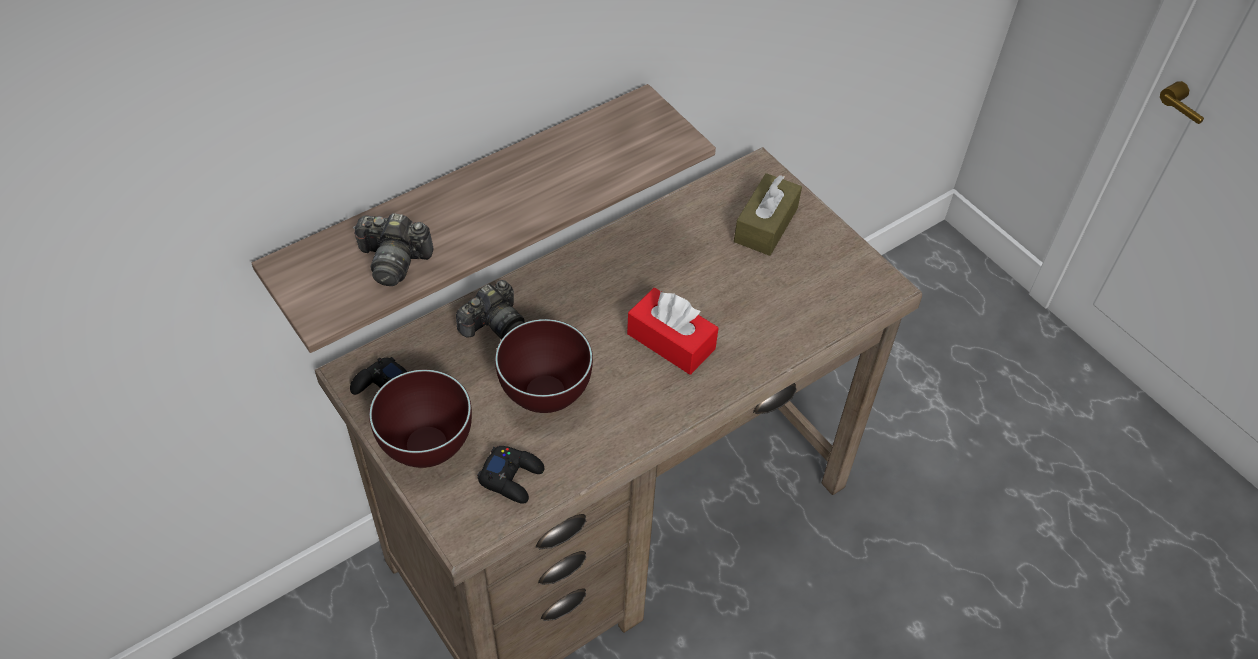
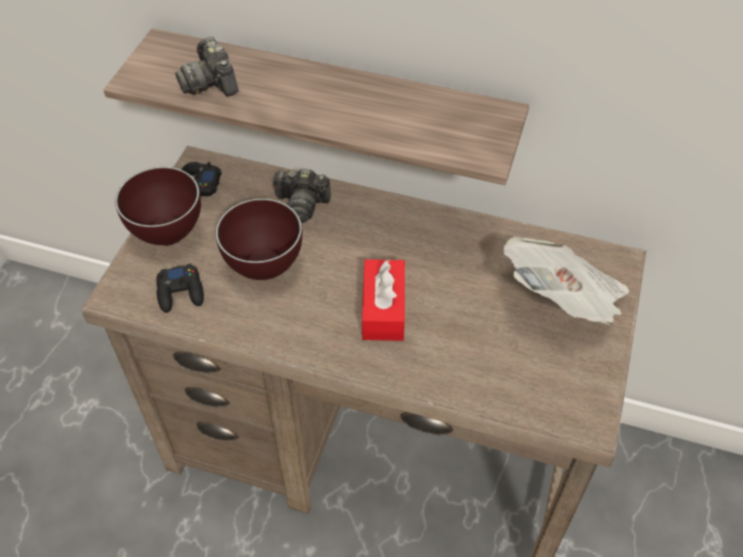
camera: 55 degrees right, 0 degrees up
brown tissue box [734,173,802,256] -> newspaper [503,237,629,325]

